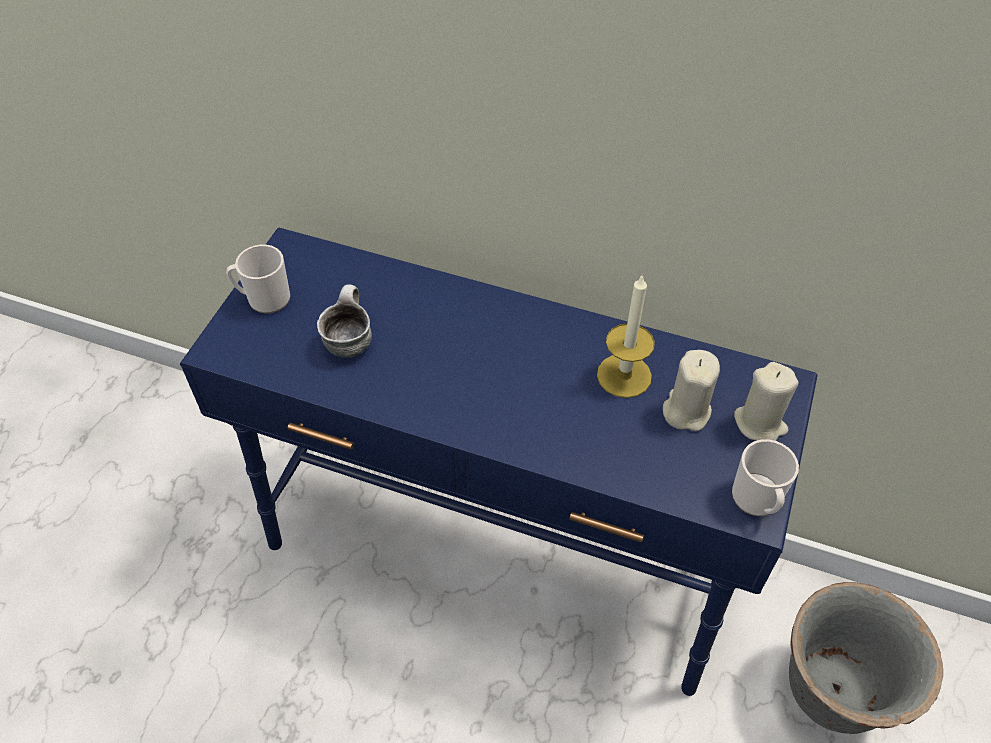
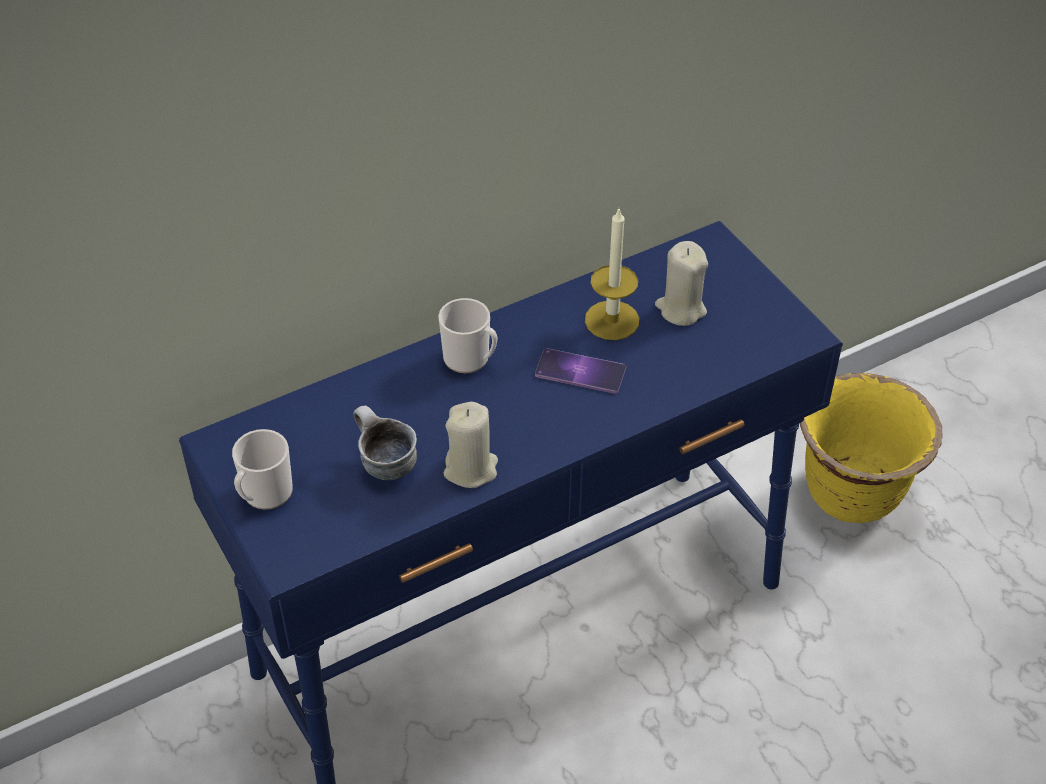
camera: 50 degrees left, 5 degrees down
mug [732,439,799,516] -> mug moved to [438,298,497,373]
beige candle [734,362,799,441] -> beige candle moved to [444,402,498,488]
grey planter [789,582,943,734] -> yellow planter [800,373,943,523]
none -> phone [535,348,626,393]

